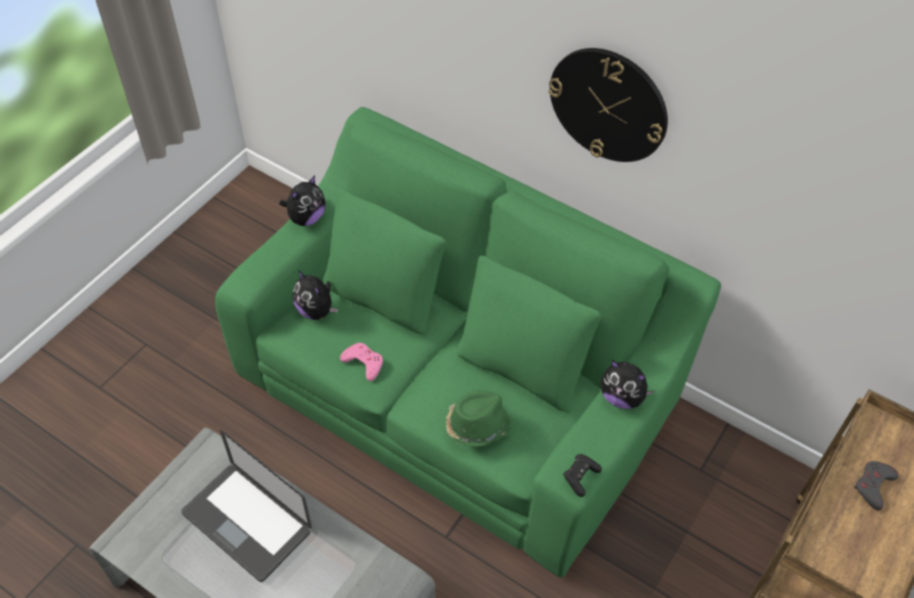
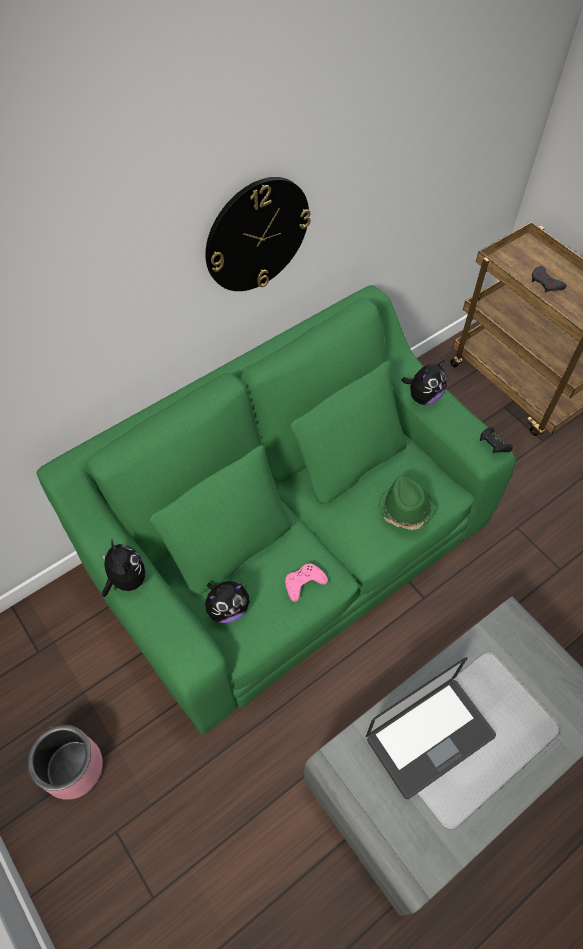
camera: 70 degrees left, 5 degrees up
none -> pink planter [27,725,103,800]

